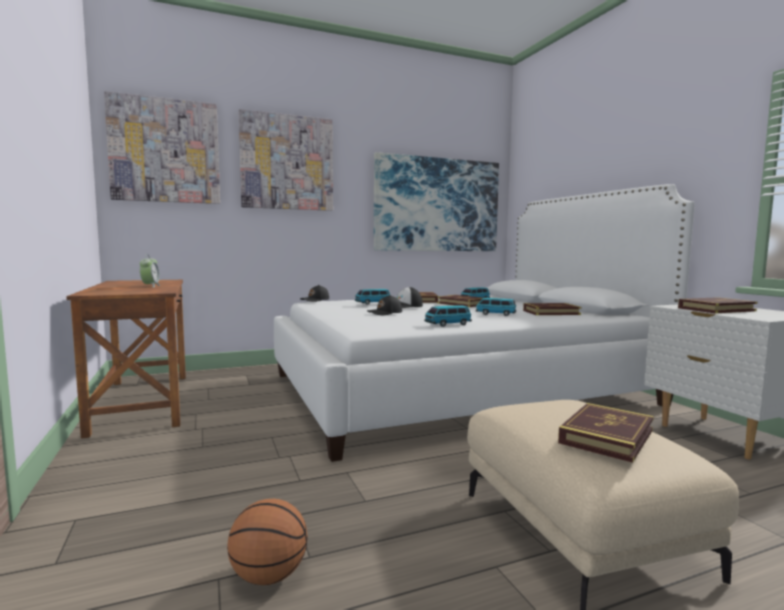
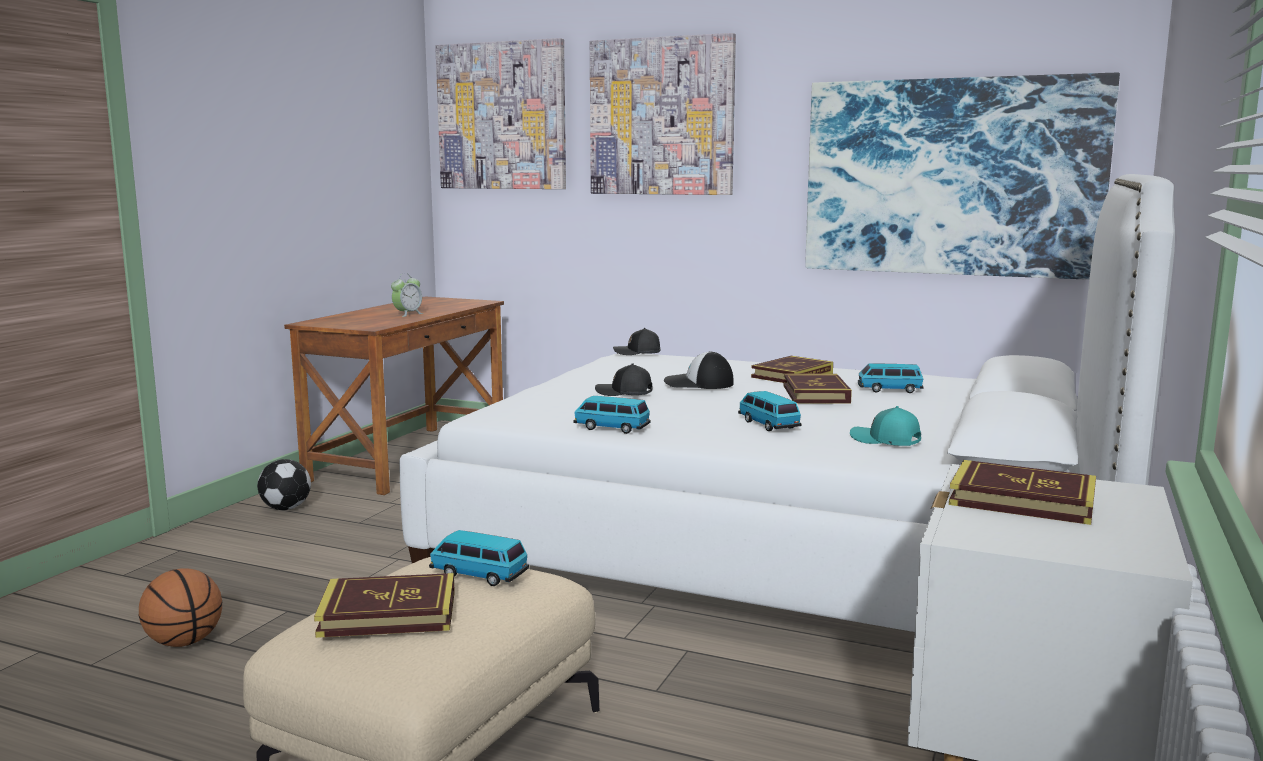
camera: 45 degrees right, 5 degrees up
toy car [355,289,391,305] -> toy car moved to [429,530,529,586]
book [523,303,581,315] -> turquoise cap [850,406,921,446]
none -> football [257,459,311,510]

